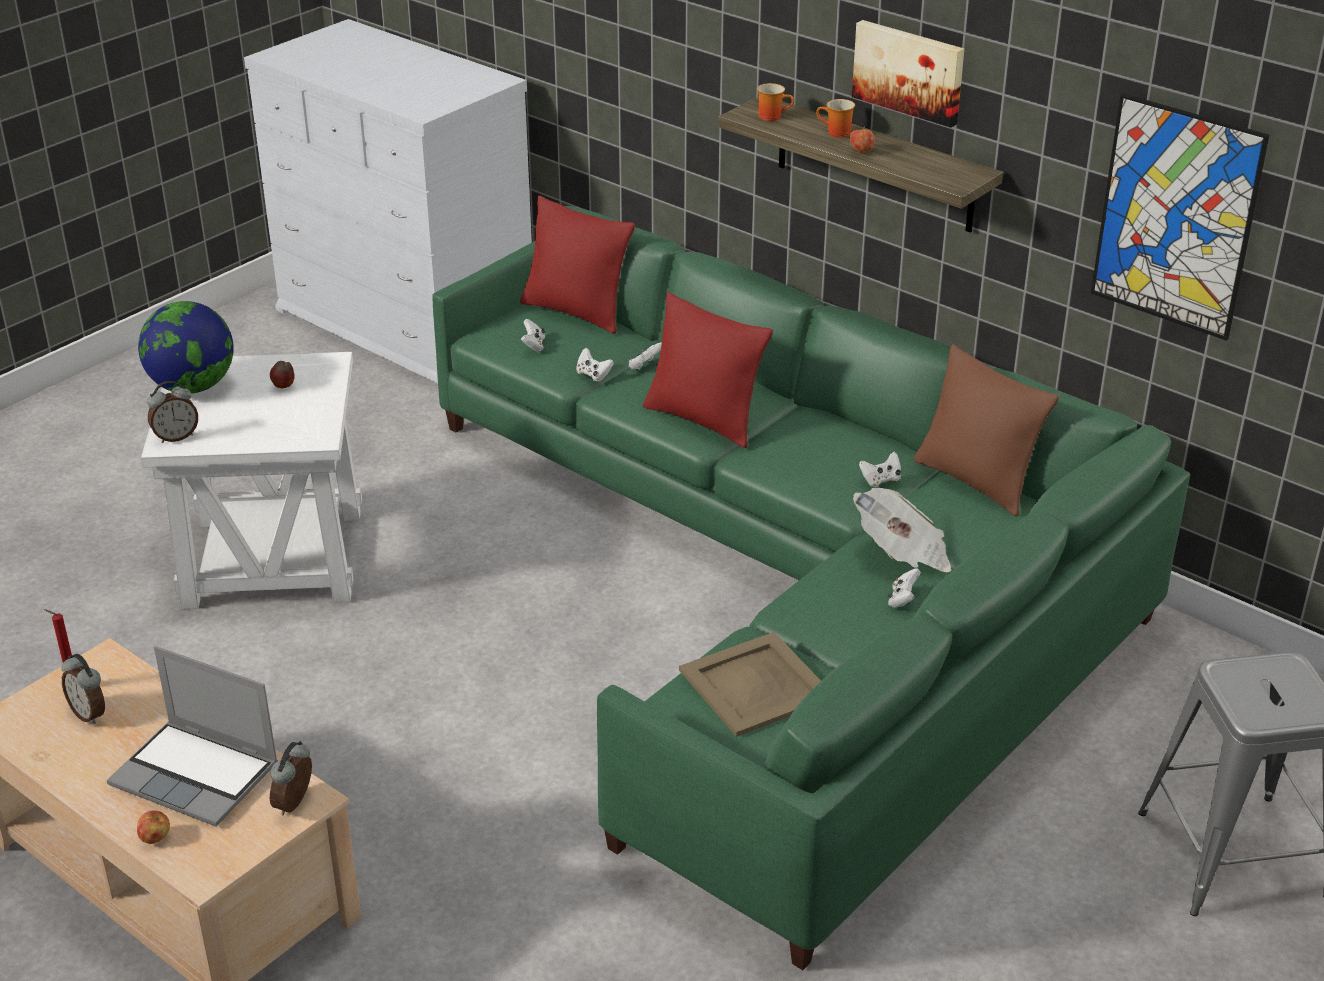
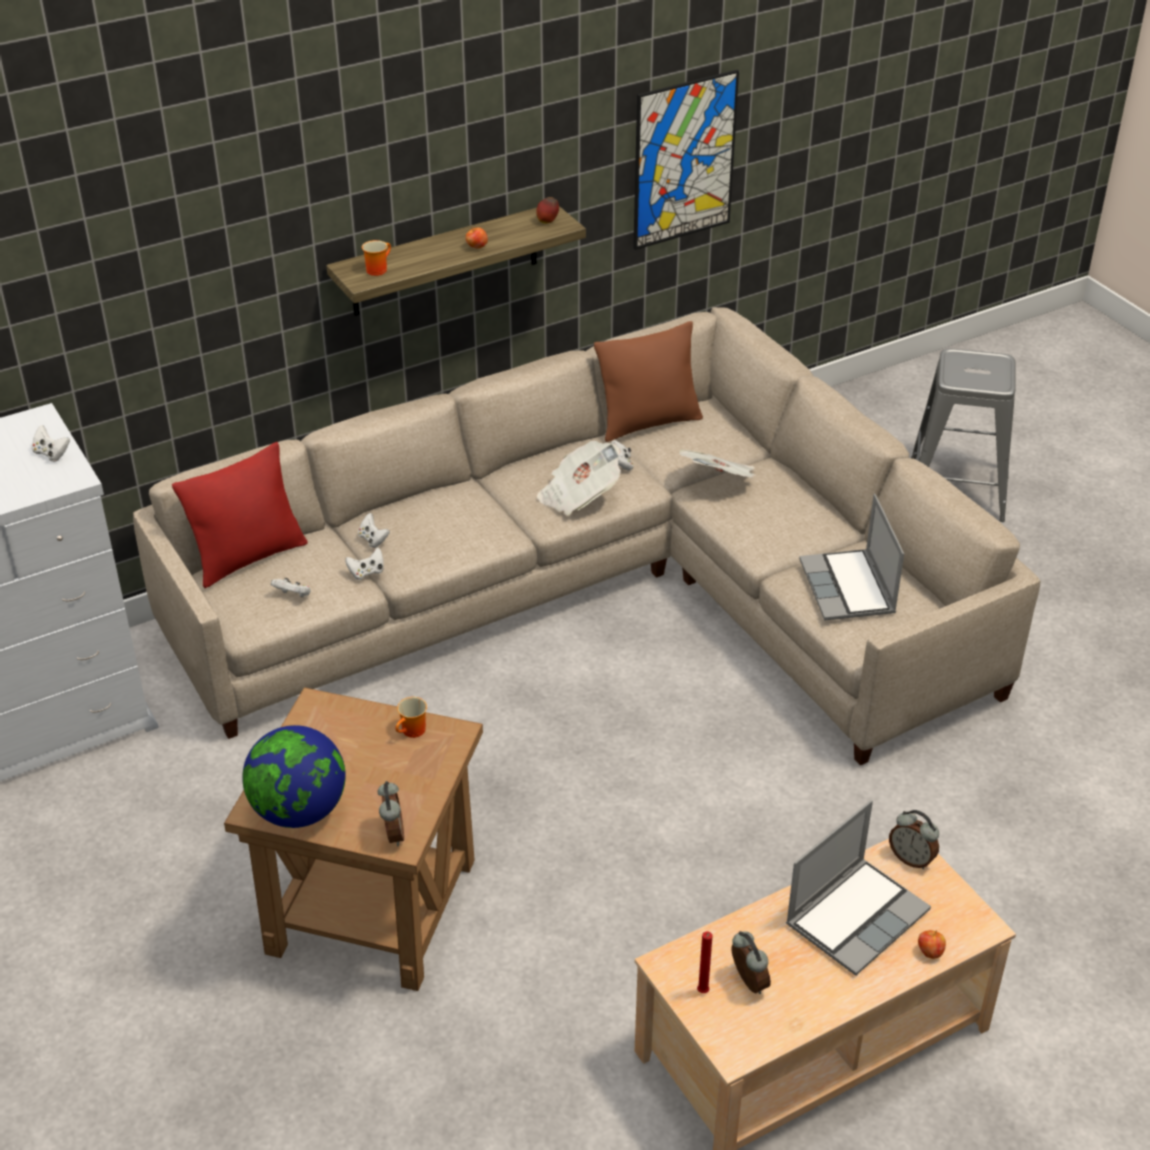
camera: 70 degrees left, 5 degrees up
alarm clock [61,654,105,725] -> alarm clock turned 90 degrees counterclockwise [731,931,771,994]
white side table [141,352,362,610] -> brown side table [224,687,483,991]
apple [270,361,295,388] -> apple moved to [536,197,559,224]
green sofa [432,206,1190,970] -> beige sofa [133,307,1041,765]
red pillow [643,292,773,448] -> none
beige tray [679,632,821,737] -> laptop [799,494,904,621]
mug [816,99,855,138] -> mug moved to [395,697,427,738]
picture [852,20,964,128] -> none
white game controller [888,568,921,608] -> white game controller moved to [32,425,70,462]
none -> newspaper [537,440,621,515]

